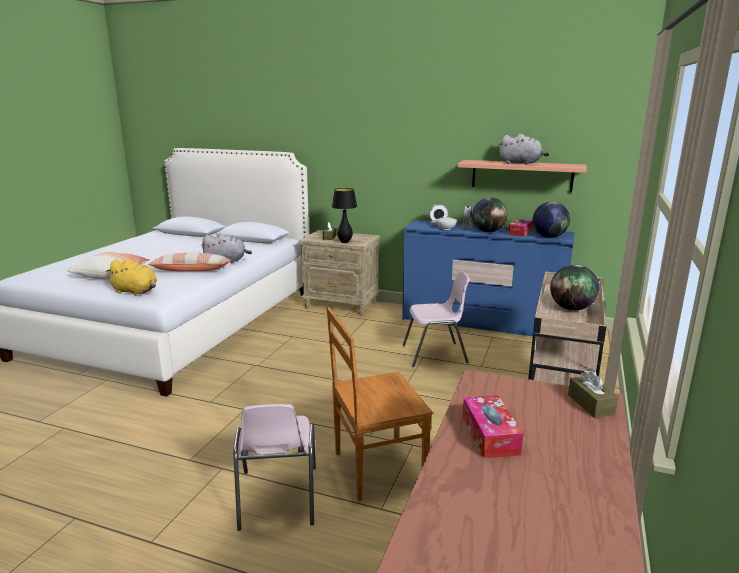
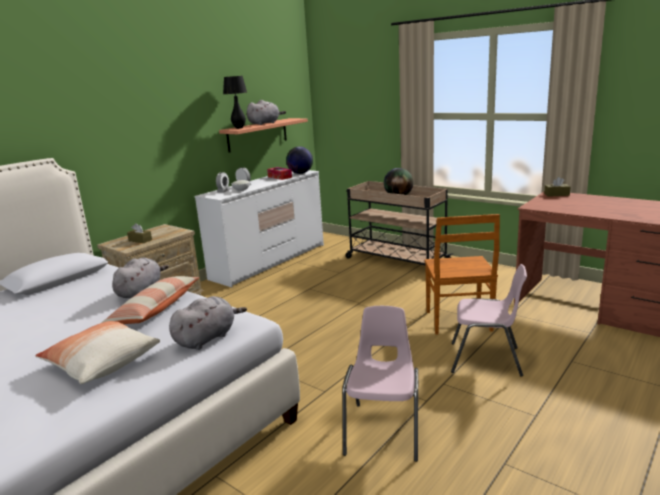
camera: 70 degrees left, 0 degrees up
yellow plush toy [106,259,157,296] -> grey plush toy [169,296,247,350]
black table lamp [332,188,357,243] -> black table lamp moved to [223,76,247,129]
blue dresser [402,220,575,336] -> white dresser [195,170,324,288]
pink chair [403,271,470,367] -> pink chair moved to [342,306,418,462]
tissue box [462,395,523,458] -> none
globe [472,197,508,232] -> none

